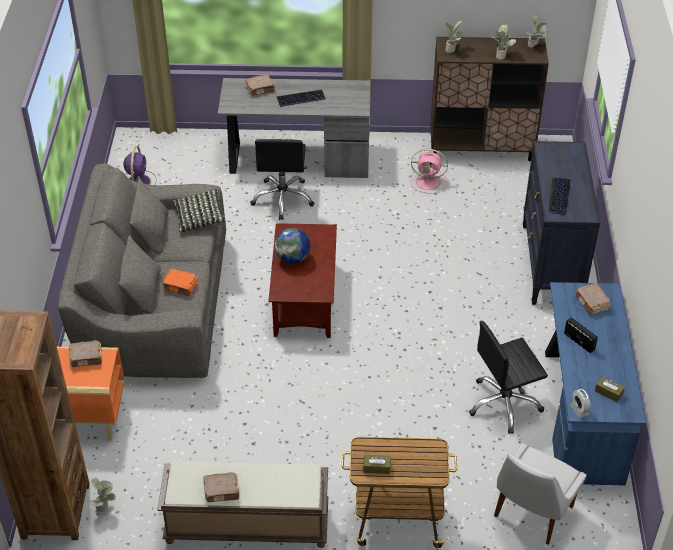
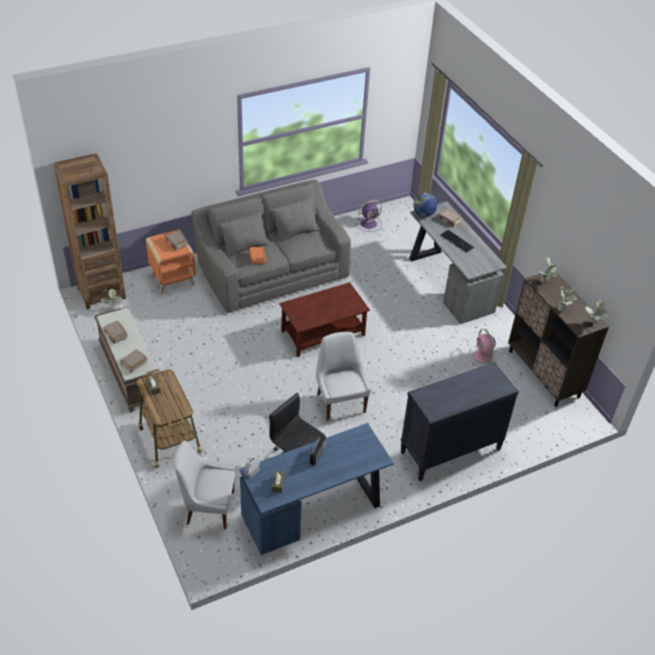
camera: 60 degrees right, 0 degrees up
pillow [173,189,226,233] -> none
black office chair [250,139,314,220] -> none
globe [275,228,311,264] -> globe moved to [414,193,437,217]
keyboard [548,178,570,215] -> none
brown book [576,283,611,315] -> brown book moved to [121,350,147,373]
none -> white chair [316,332,371,421]

